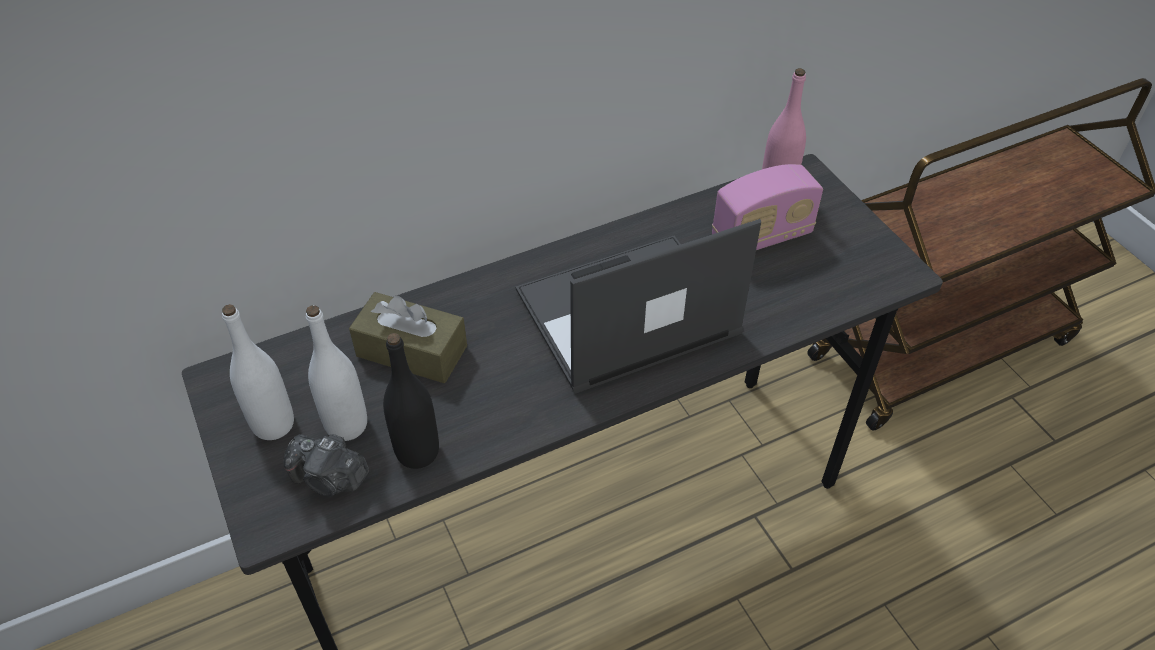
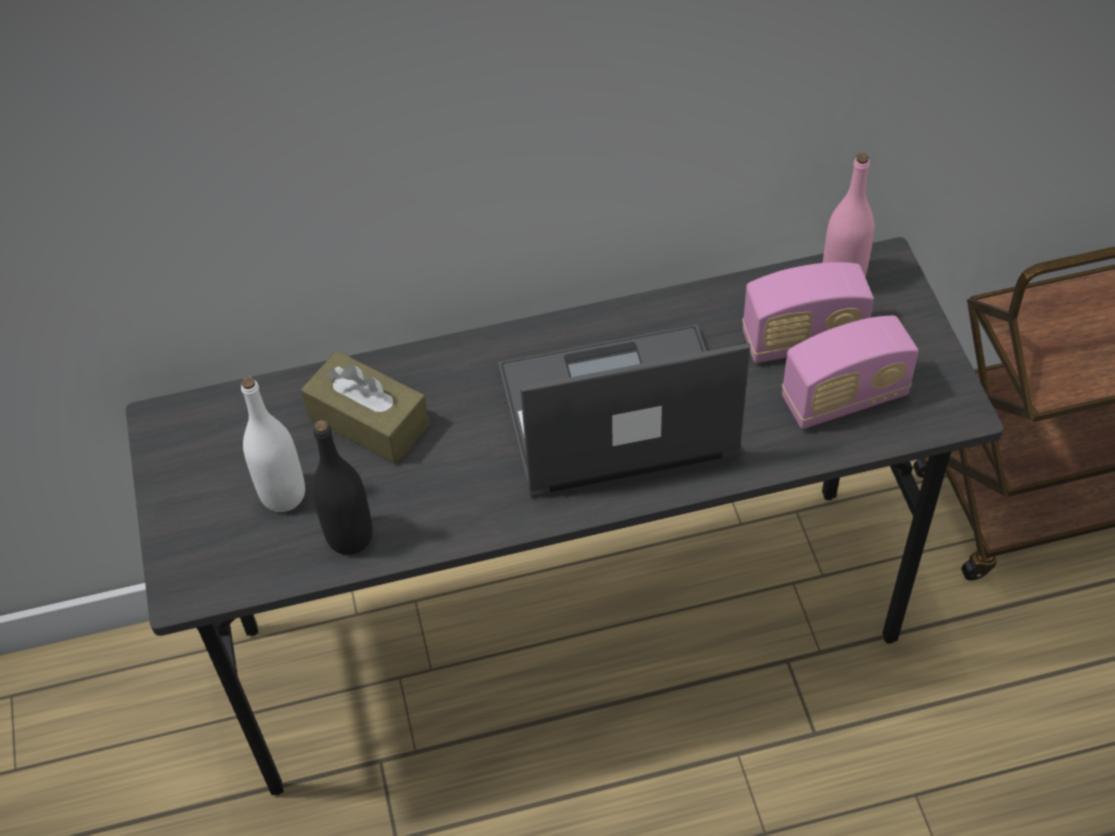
camera: 15 degrees right, 5 degrees up
white bottle [222,304,294,440] -> none
camera [283,434,369,497] -> none
none -> radio [782,316,919,429]

